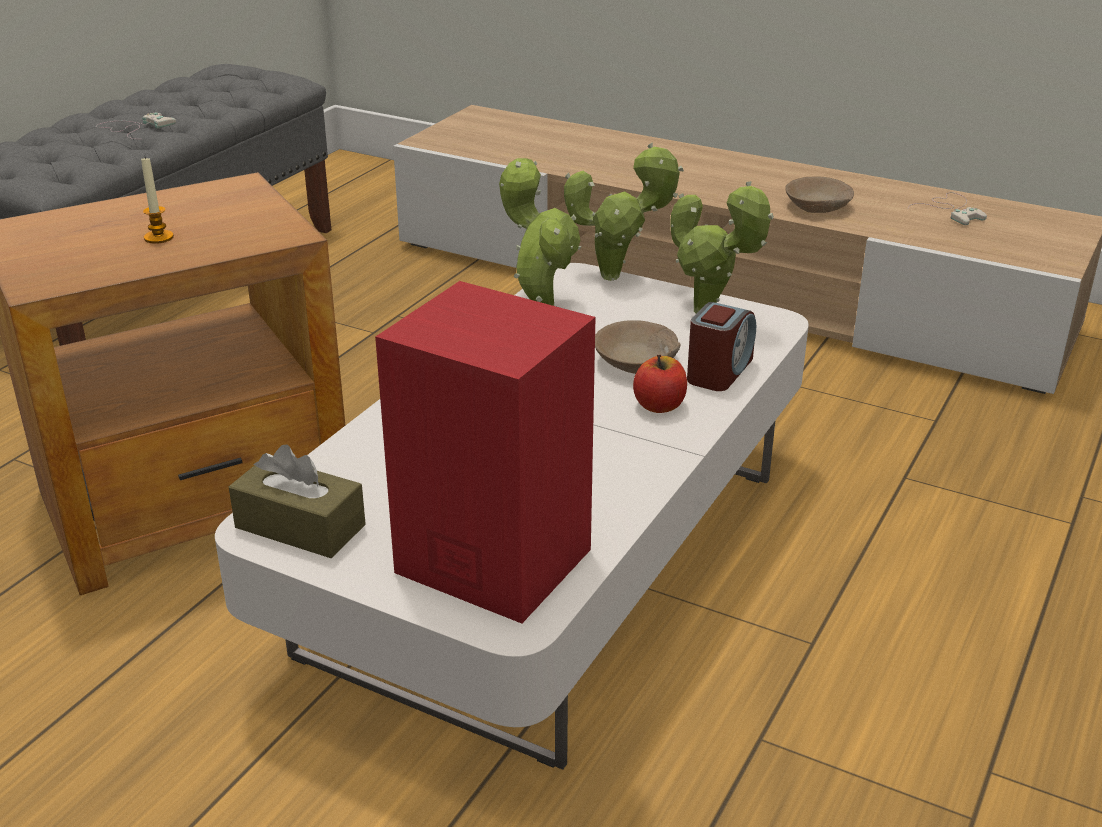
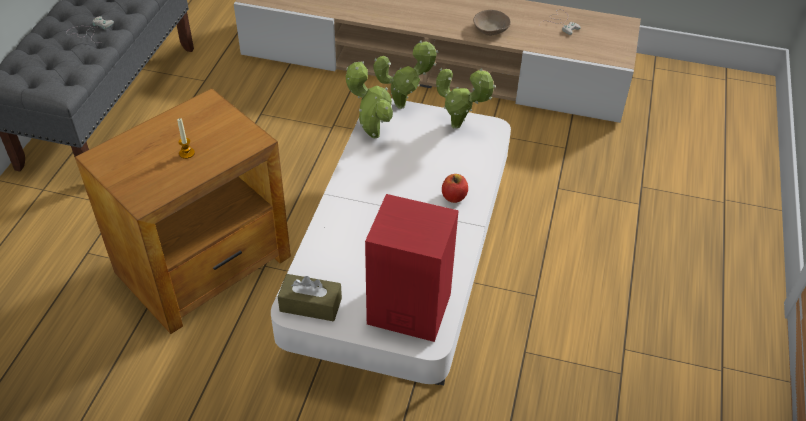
camera: 15 degrees left, 15 degrees up
beige bowl [595,320,680,374] -> none
alarm clock [687,302,756,391] -> none

